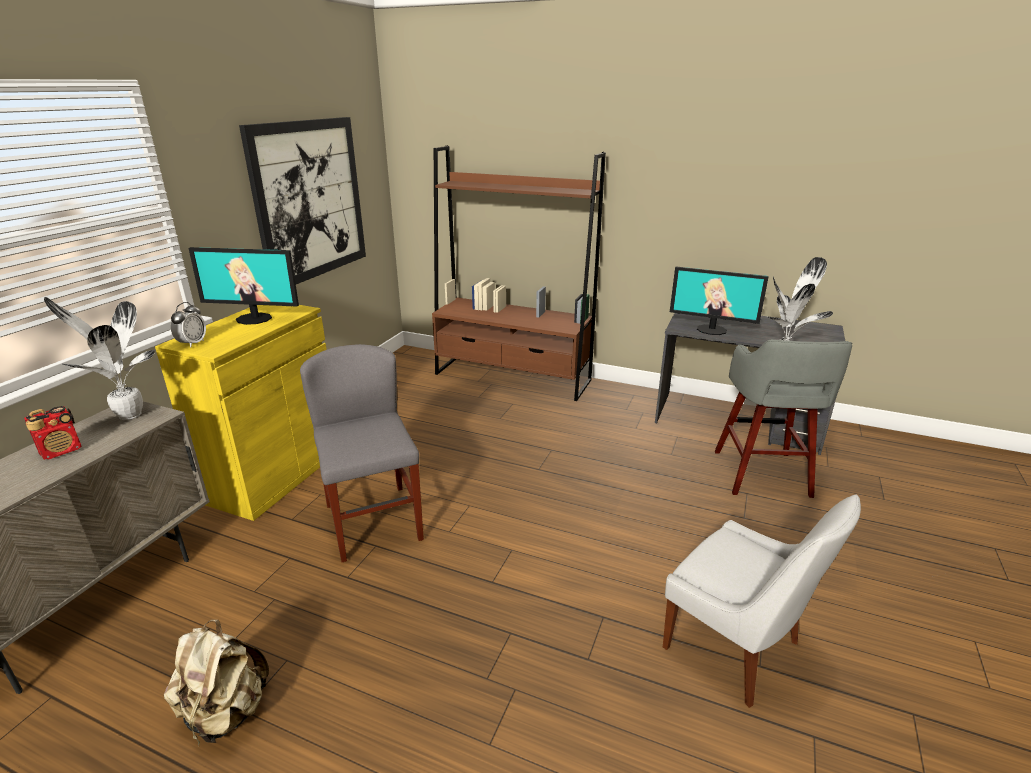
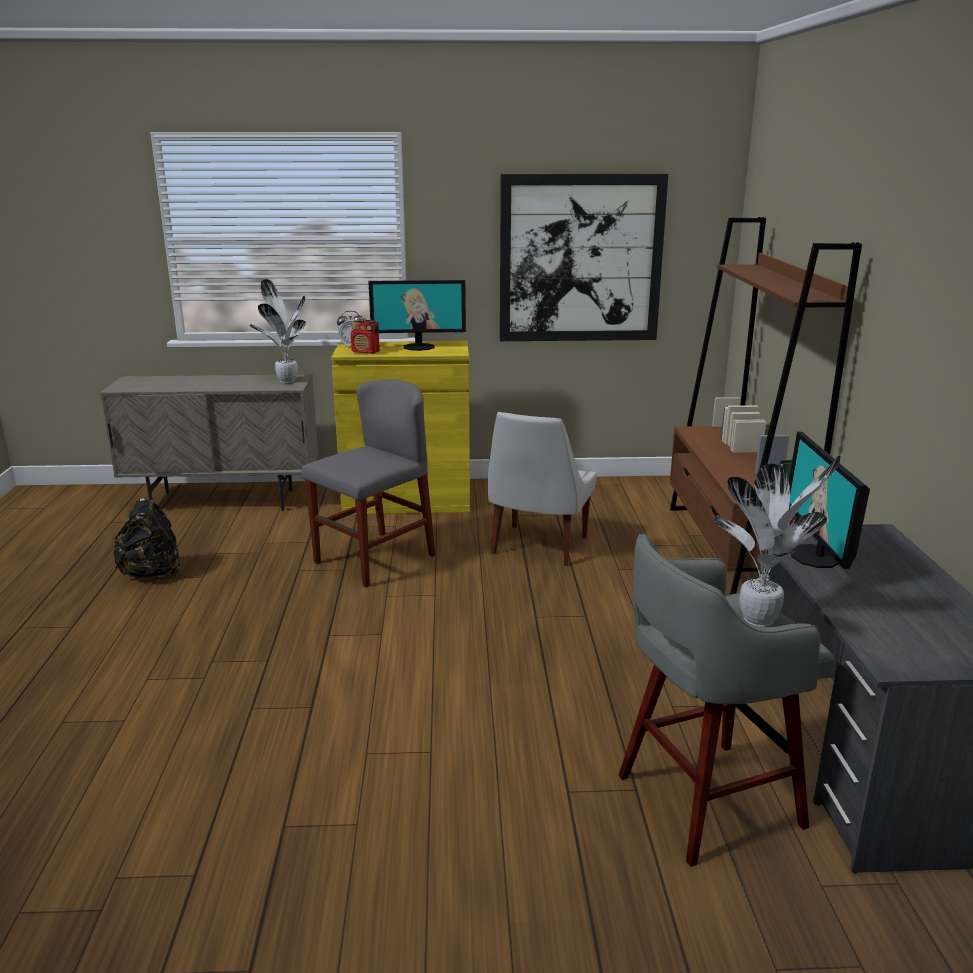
camera: 65 degrees right, 5 degrees down
radio [24,406,81,460] -> radio moved to [351,317,380,354]
beige backpack [164,620,269,746] -> black backpack [112,497,180,578]
monitor [189,247,299,325] -> monitor turned 75 degrees counterclockwise [368,280,466,351]
white chair [663,494,861,708] -> white chair moved to [488,412,597,566]

